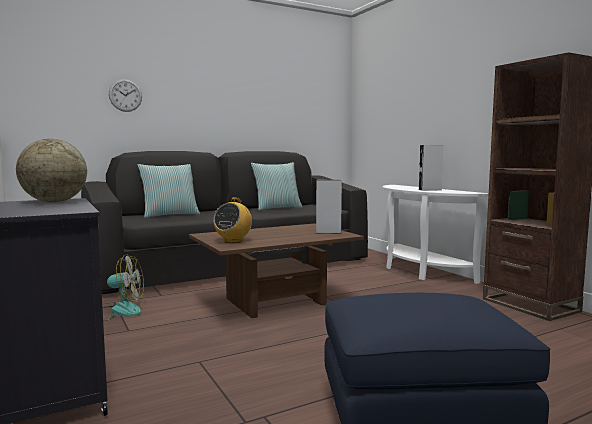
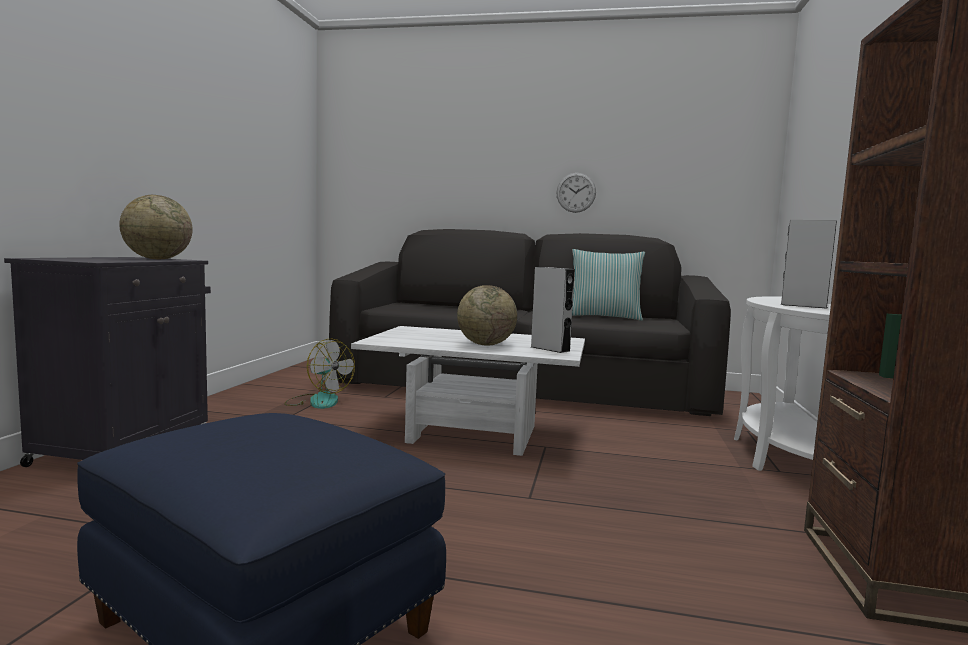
camera: 40 degrees right, 0 degrees up
wall clock [109,79,142,112] -> wall clock moved to [556,173,596,213]
pillow [138,164,200,218] -> none
brown coffee table [189,223,364,318] -> white coffee table [351,326,585,456]
radio [214,197,252,243] -> none
none -> globe [457,285,517,346]

